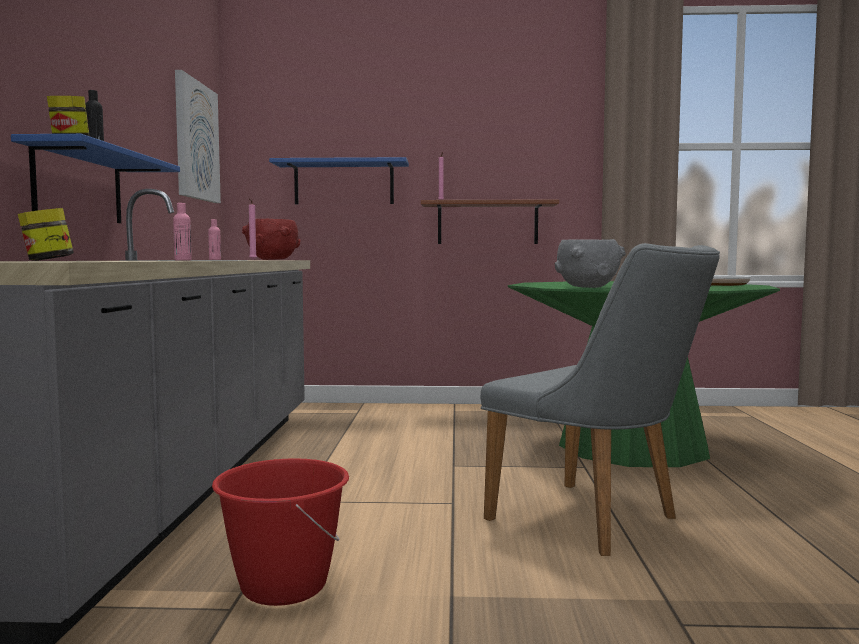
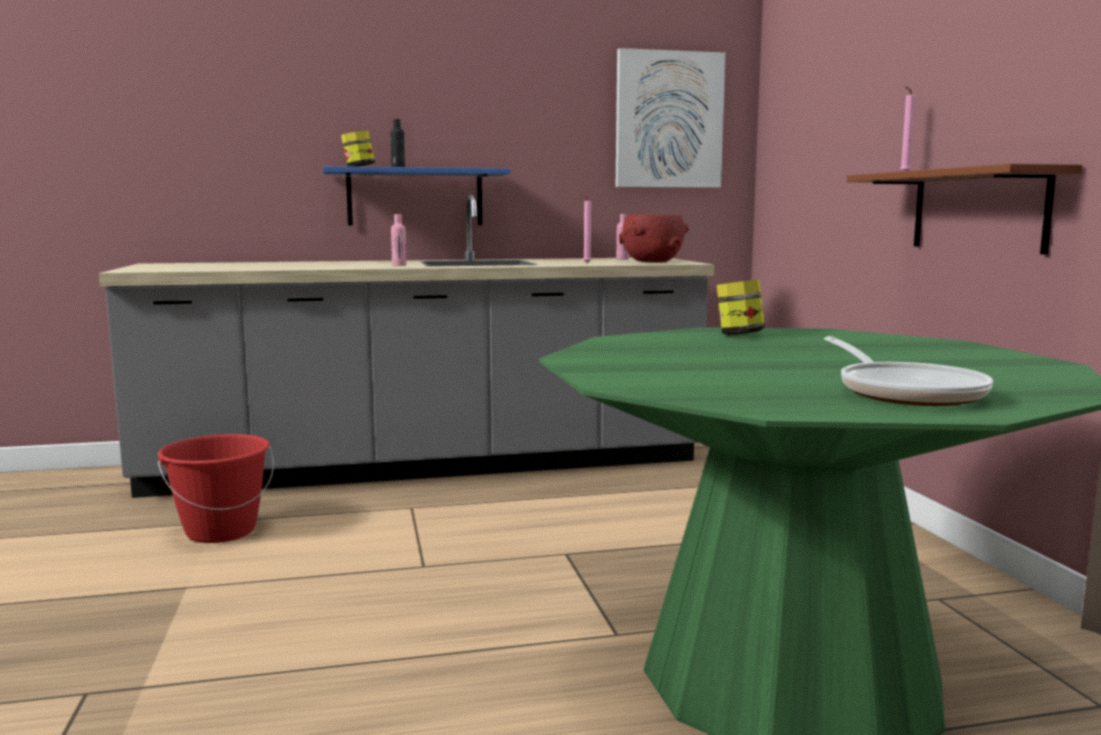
camera: 75 degrees right, 5 degrees up
jar [18,208,74,261] -> jar moved to [717,279,765,335]
blue shelf [269,157,409,204] -> none
grey chair [481,243,720,556] -> none
grey bowl [555,239,626,288] -> none

